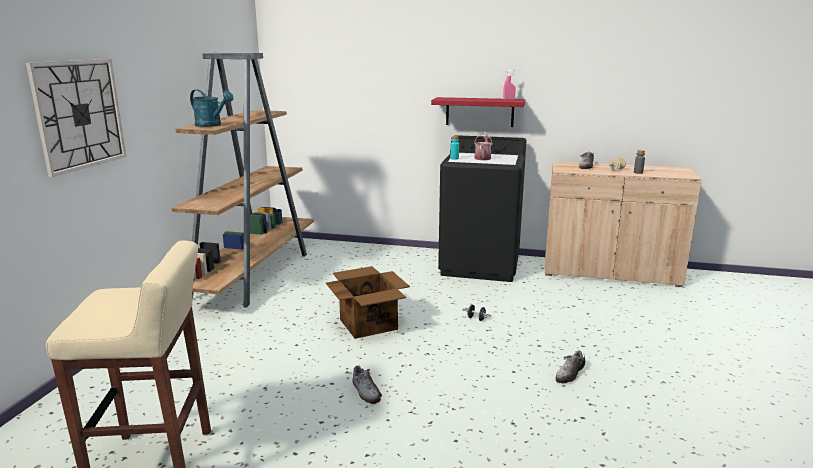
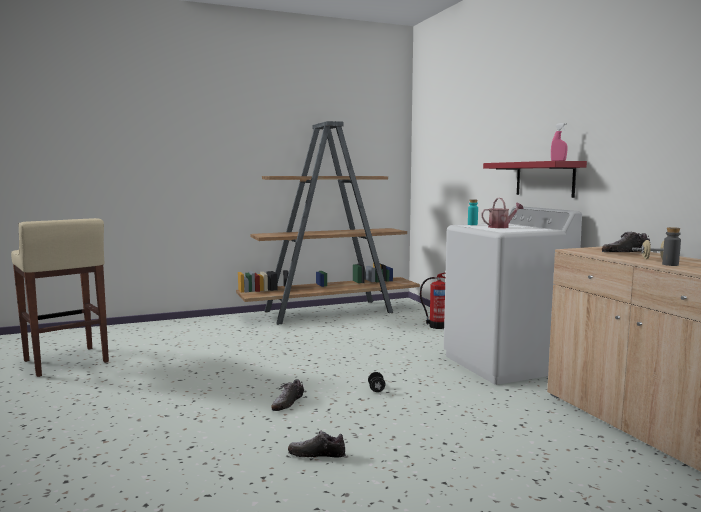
camera: 55 degrees right, 10 degrees down
wall clock [26,59,126,177] -> none
turquoise watering can [190,90,233,127] -> none
cardboard box [326,266,410,339] -> none
shoe [352,366,382,404] -> shoe moved to [271,379,304,411]
black washing machine [438,135,526,282] -> white washing machine [444,206,582,385]
none -> fire extinguisher [420,272,446,329]

